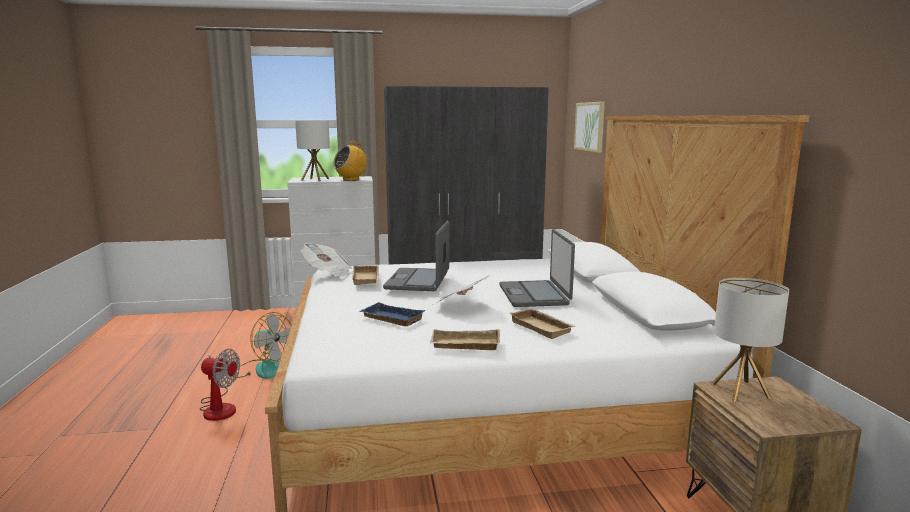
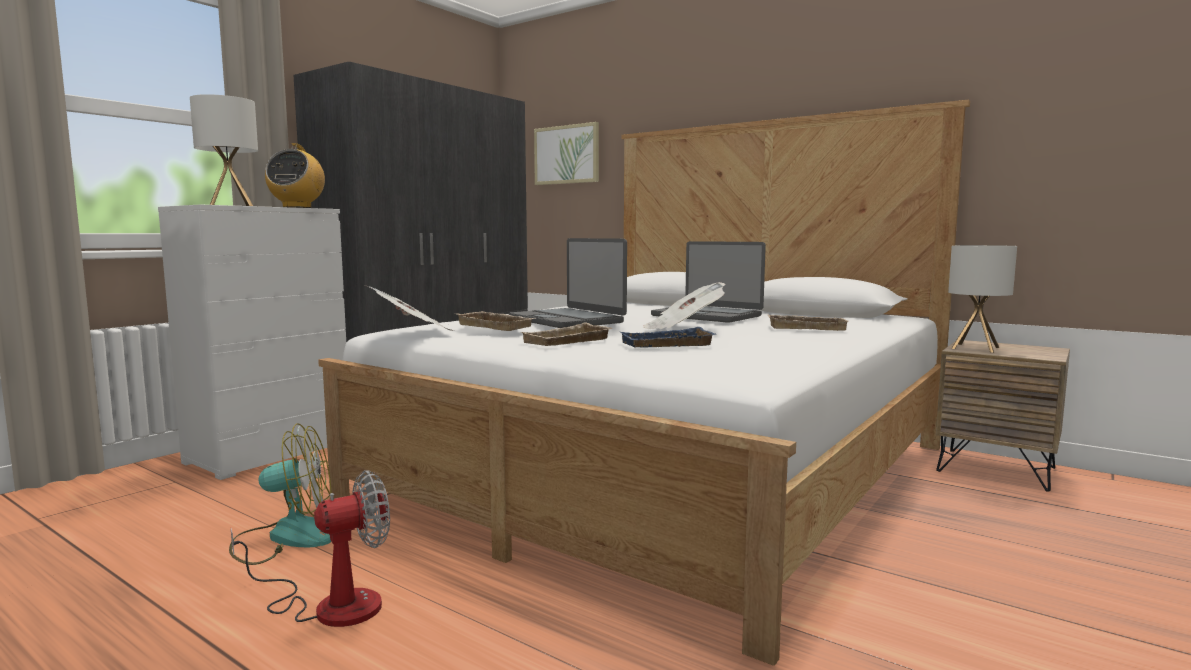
camera: 45 degrees left, 5 degrees down
beige tray [430,329,500,350] -> beige tray moved to [522,322,612,346]

